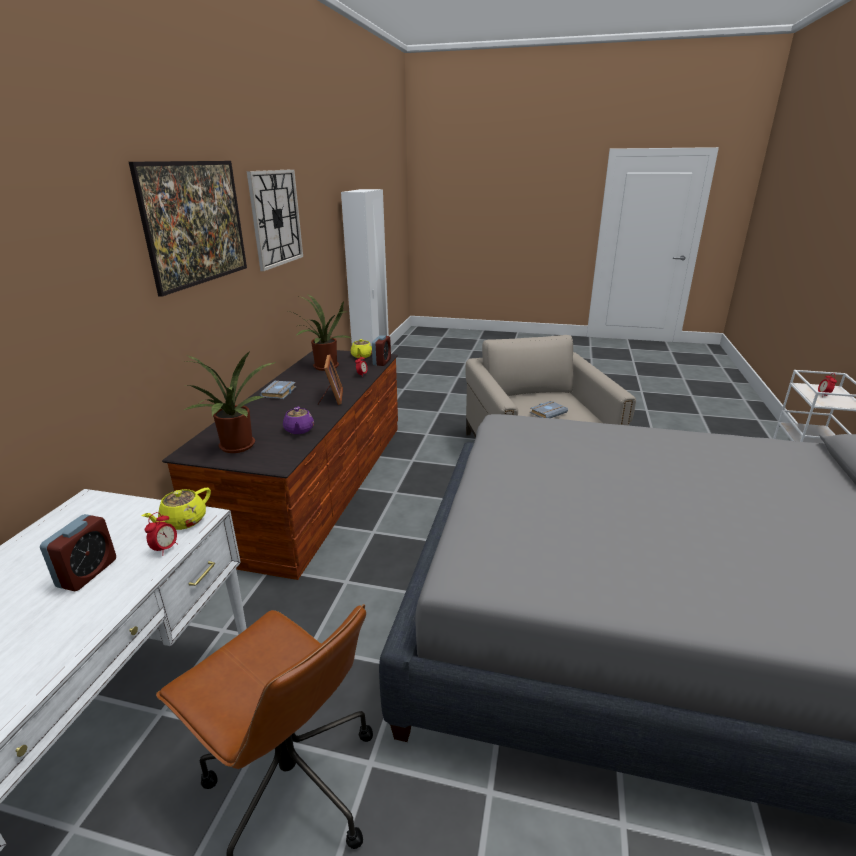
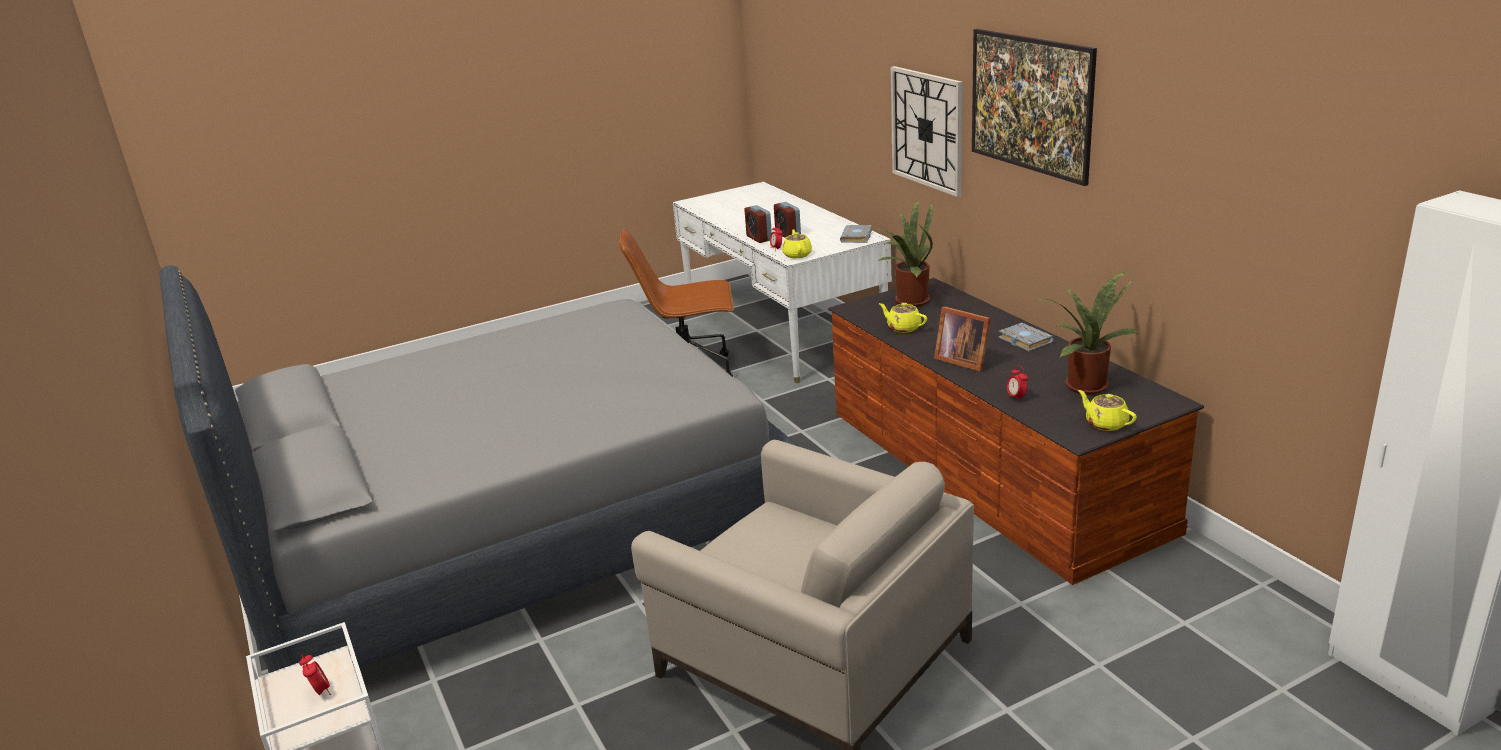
camera: 140 degrees right, 0 degrees up
wall clock [247,169,303,271] -> wall clock moved to [891,66,963,197]
purple teapot [283,407,314,434] -> yellow teapot [879,303,927,333]
alarm clock [372,335,391,366] -> alarm clock moved to [744,205,772,243]
grey book [529,401,568,418] -> grey book moved to [840,225,872,243]

